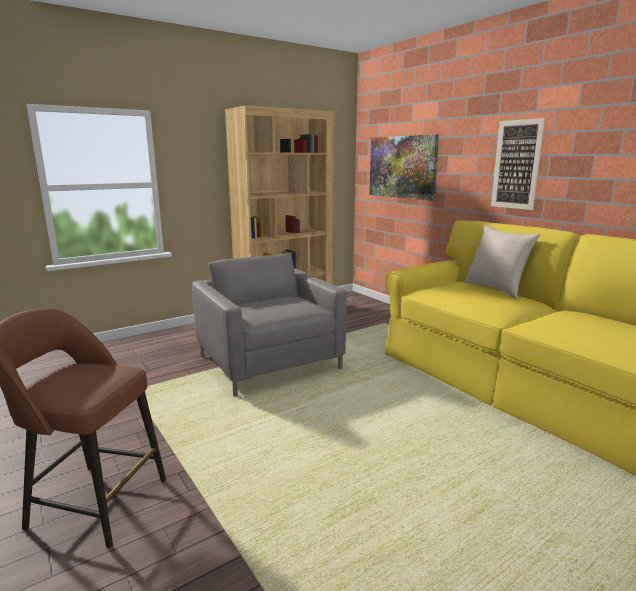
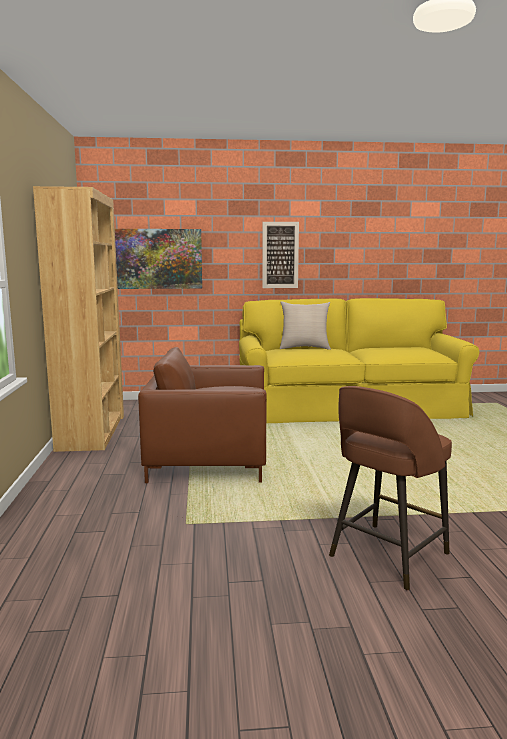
camera: 60 degrees left, 5 degrees down
grey armchair [192,253,347,396] -> brown armchair [138,347,267,483]

